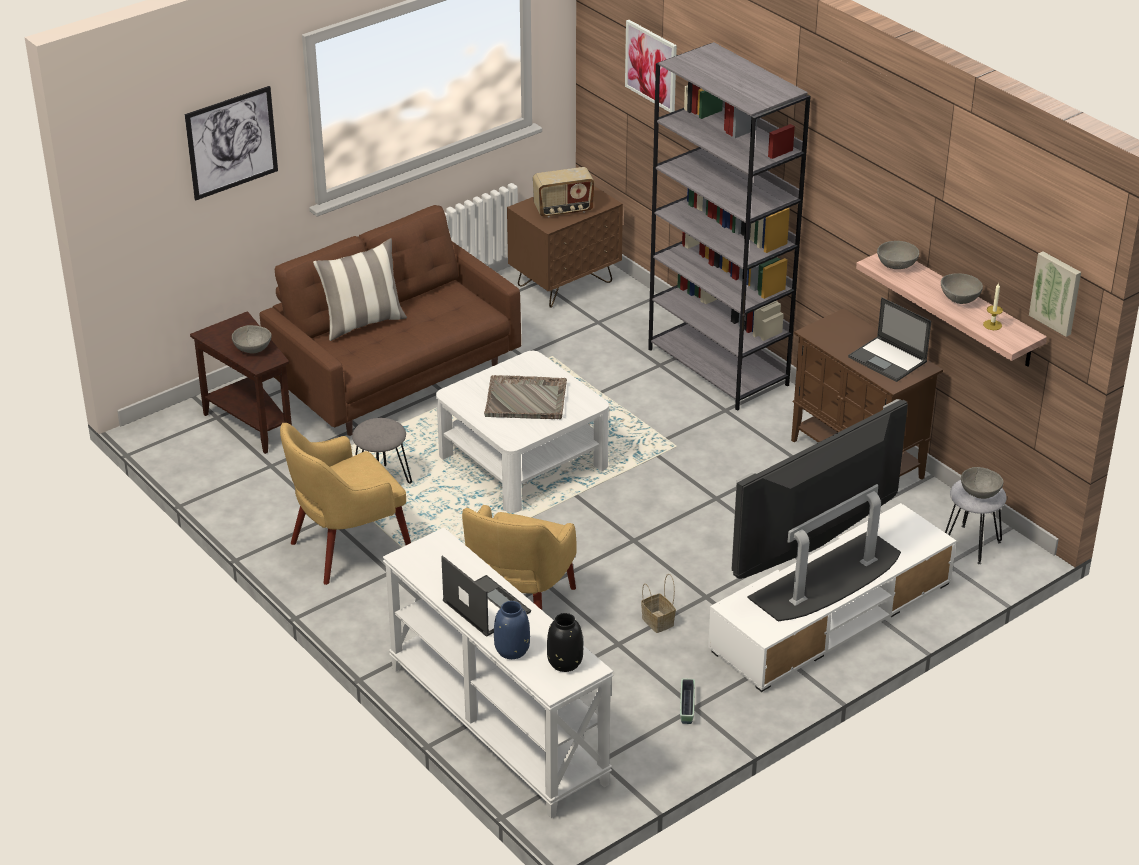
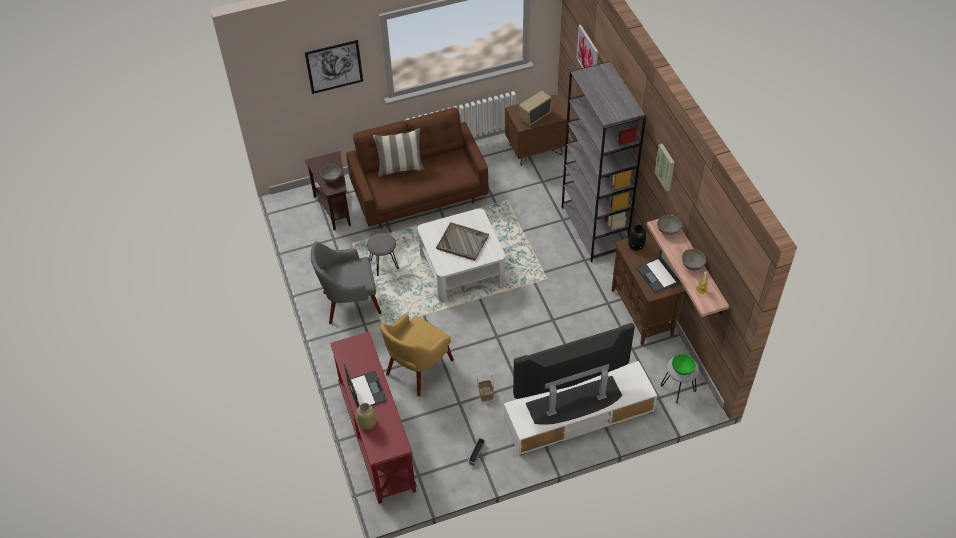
camera: 20 degrees right, 15 degrees up
yellow armchair [280,423,411,585] -> grey armchair [311,242,381,324]
white console table [383,528,614,818] -> red console table [330,332,417,504]
blue vase [494,601,530,659] -> beige vase [356,403,376,430]
radio [533,167,594,217] -> radio turned 135 degrees clockwise [519,90,553,126]
black vase [547,613,583,672] -> black vase moved to [628,225,646,251]
grey bowl [961,467,1004,499] -> green bowl [672,354,696,375]
picture [1029,251,1081,337] -> picture moved to [655,144,675,192]

